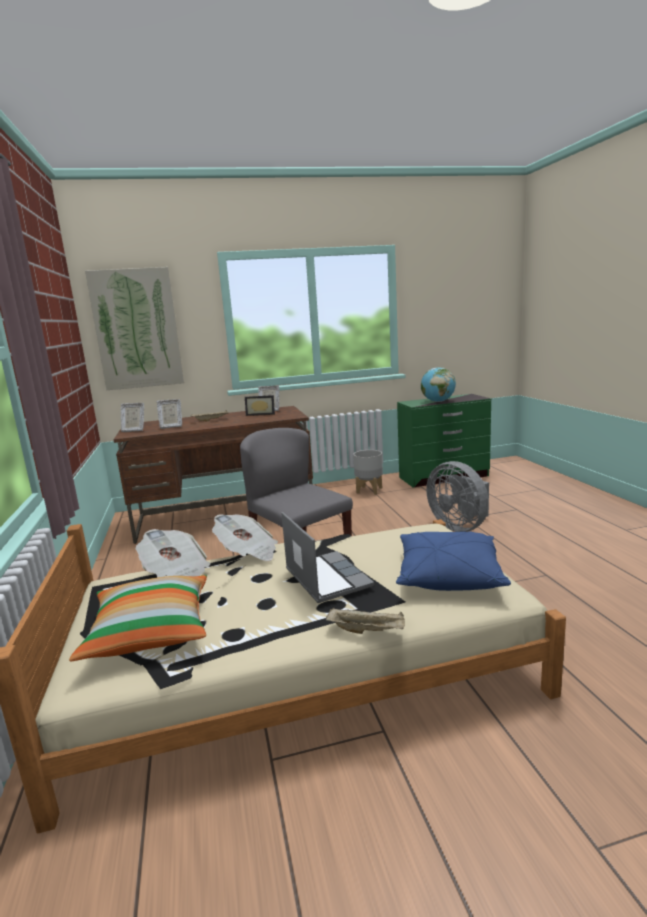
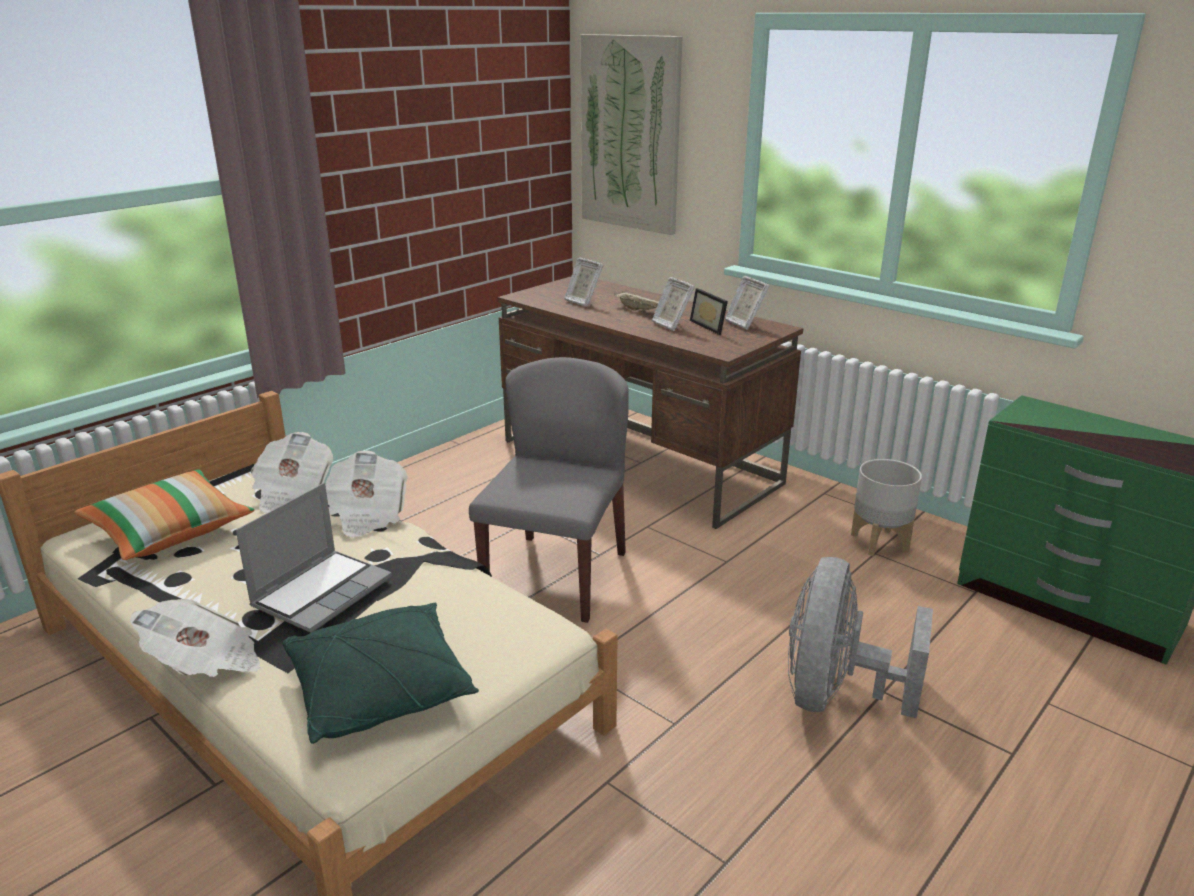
camera: 55 degrees right, 10 degrees up
picture frame [121,403,144,432] -> picture frame moved to [652,277,695,331]
beige tray [326,608,405,634] -> newspaper [130,599,261,677]
blue pillow [396,531,511,591] -> green pillow [283,602,479,744]
globe [421,367,456,402] -> none

